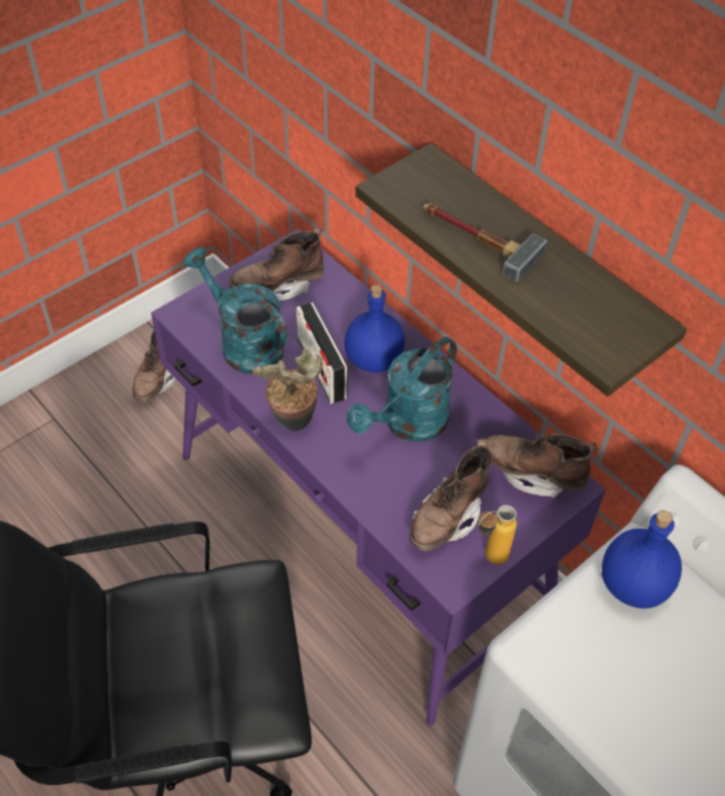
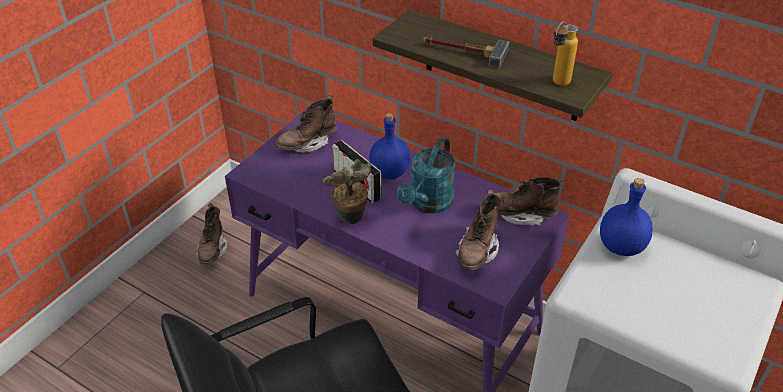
camera: 15 degrees left, 10 degrees down
turquoise watering can [183,247,288,374] -> none
bottle [478,505,517,564] -> bottle moved to [553,21,578,86]

